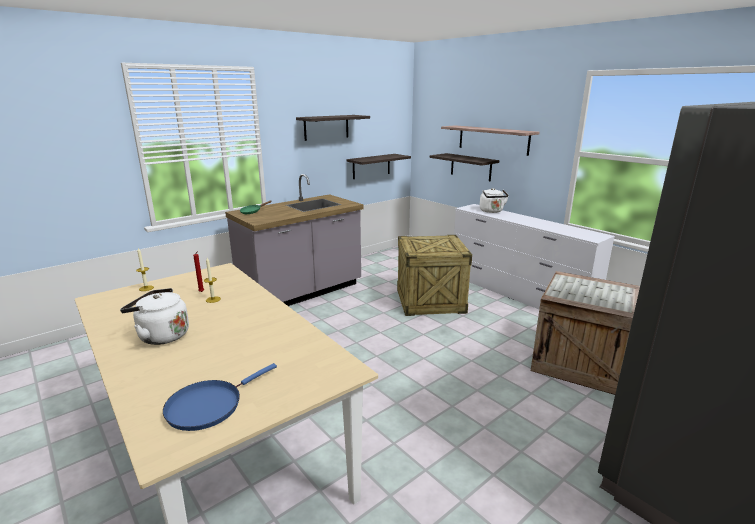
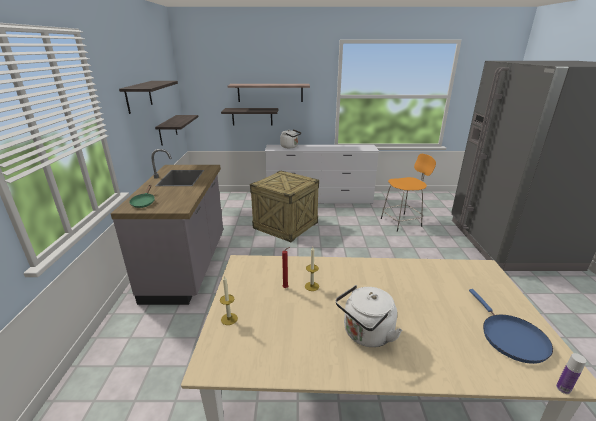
camera: 50 degrees left, 5 degrees up
crate [531,271,640,395] -> orange stool [381,154,436,232]
none -> bottle [556,353,587,394]

